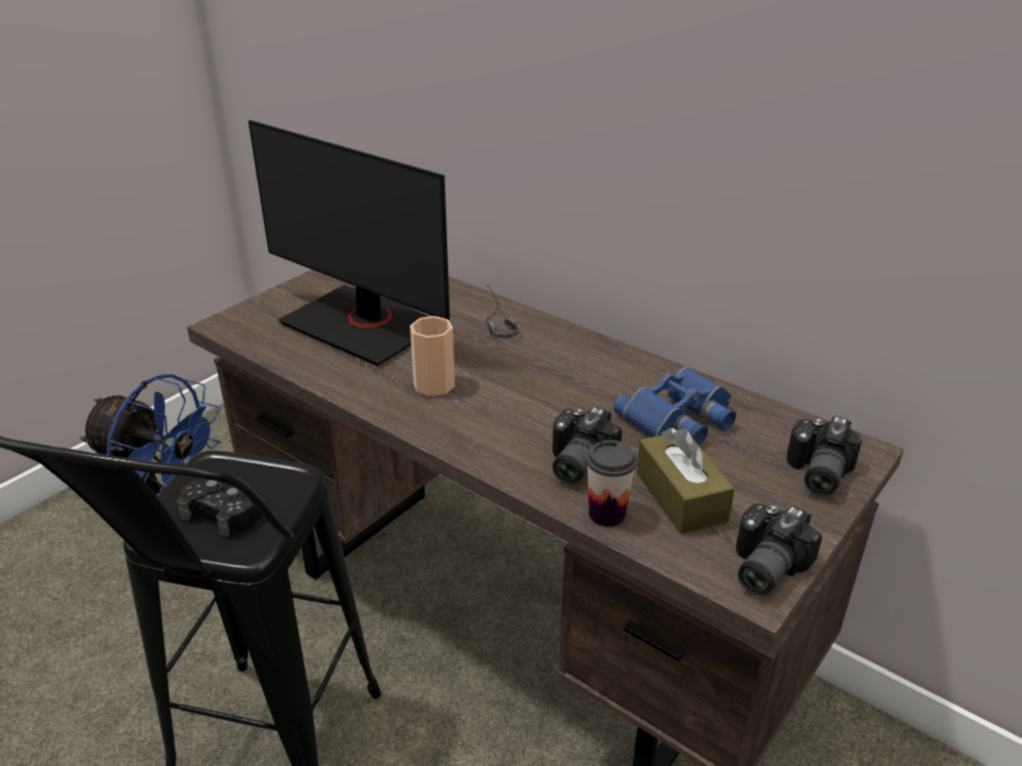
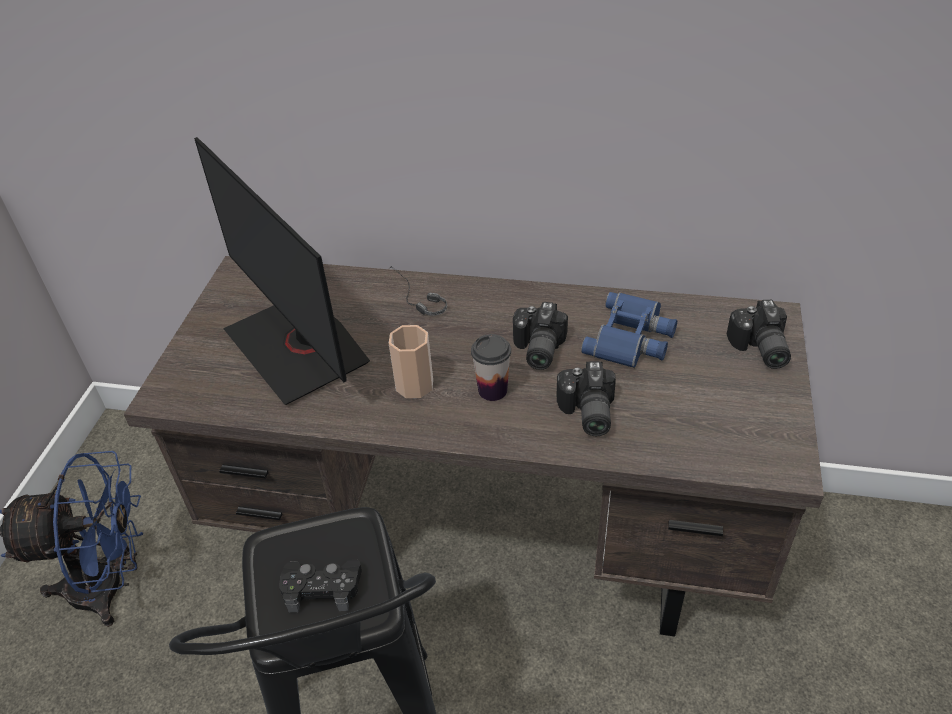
camera: 25 degrees left, 10 degrees up
monitor [248,120,450,366] -> monitor turned 45 degrees clockwise [194,137,370,405]
cup [586,440,637,527] -> cup moved to [471,334,511,401]
brown tissue box [636,428,735,534] -> none
camera [736,503,822,596] -> camera moved to [513,302,568,370]

